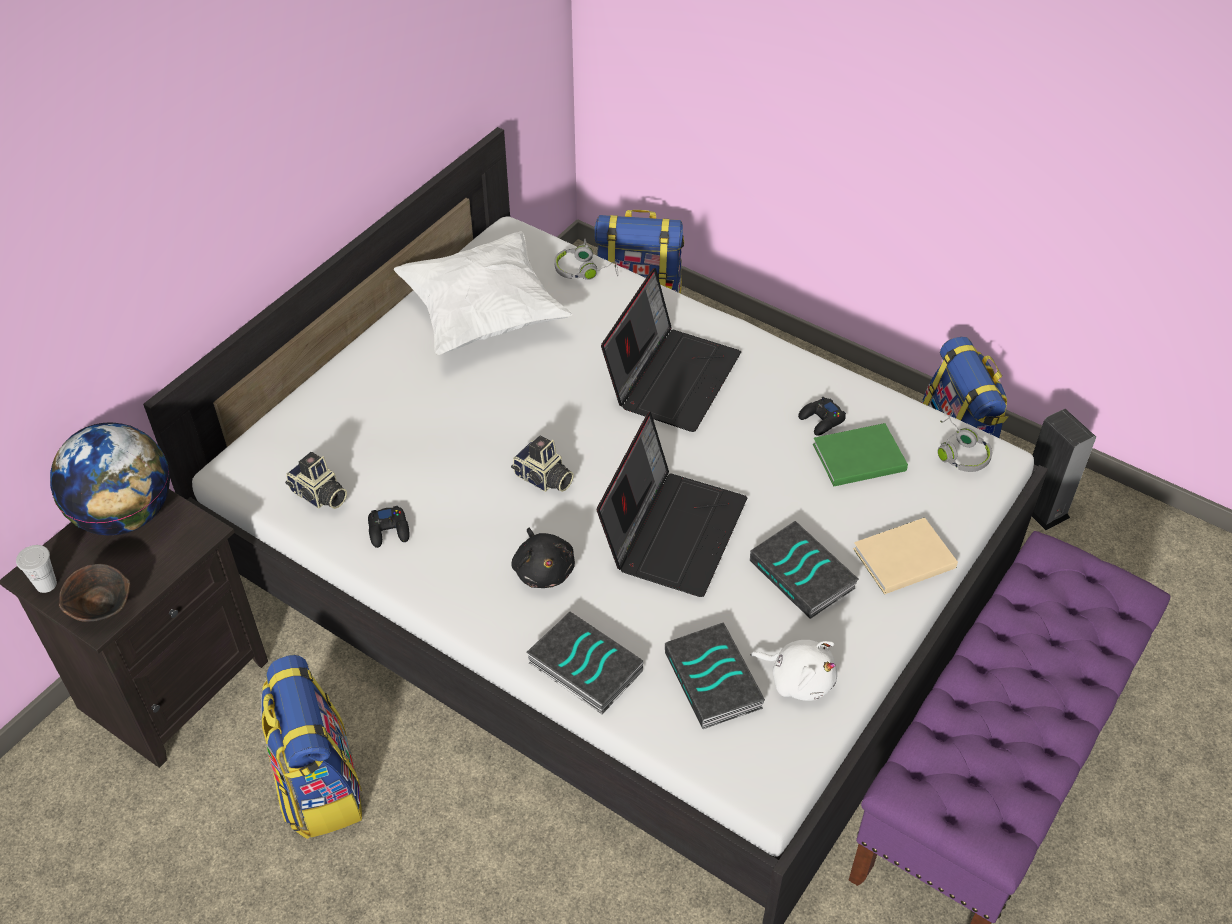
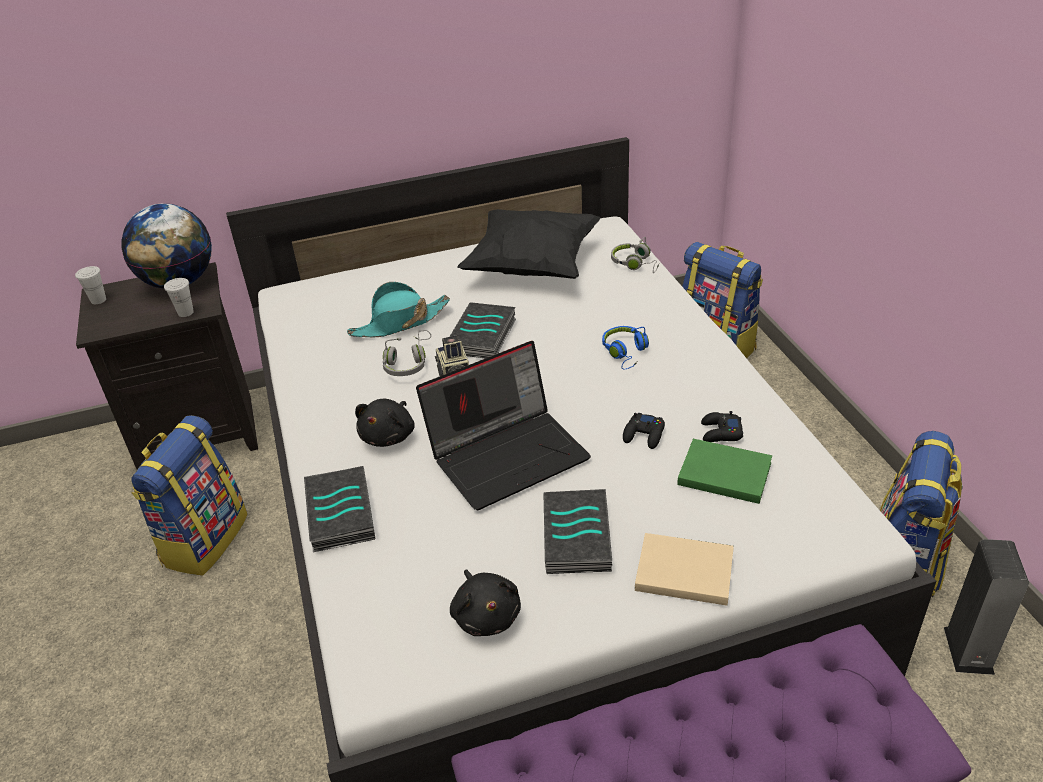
camera: 40 degrees right, 10 degrees down
brown bowl [59,564,130,622] -> none
camera [285,452,347,509] -> none
black game controller [368,506,410,548] -> black game controller moved to [623,413,665,449]
white pillow [394,231,573,355] -> black pillow [457,209,601,279]
laptop [601,268,741,432] -> blue headphones [602,326,649,370]
book [665,622,765,729] -> book moved to [449,302,516,358]
white plush toy [751,640,837,701] -> black plush toy [450,569,521,636]
grey headphones [938,409,992,472] -> grey headphones moved to [383,330,431,376]
none -> white cup [164,278,194,317]
none -> turquoise hat [347,282,450,337]

